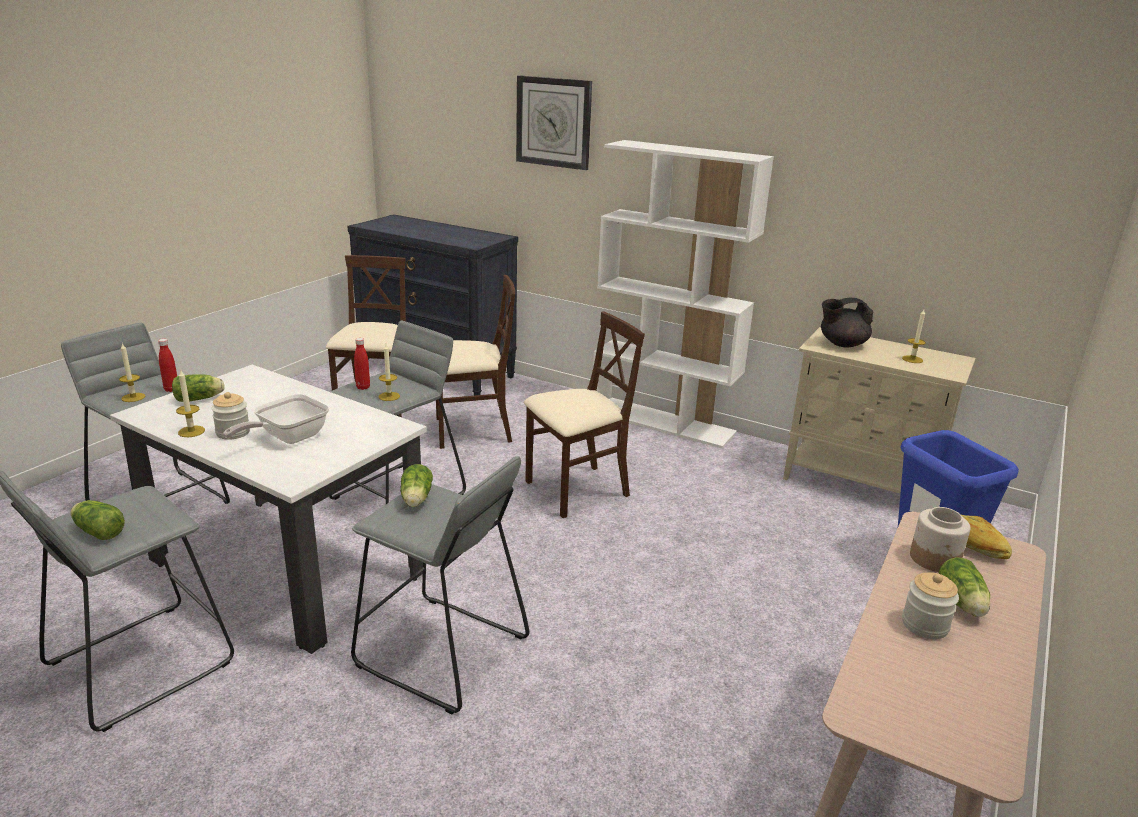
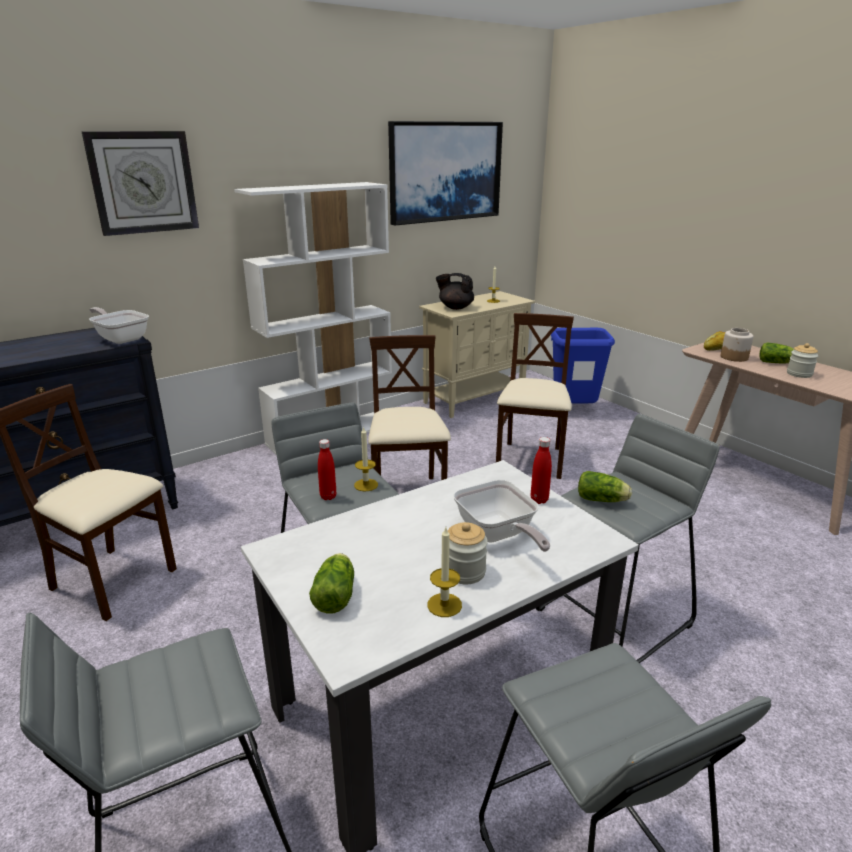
camera: 65 degrees left, 0 degrees up
lettuce [71,500,125,540] -> none
candle [119,343,145,402] -> none
red bottle [158,339,177,392] -> red bottle moved to [531,437,552,504]
beige chair [436,275,515,449] -> beige chair moved to [496,313,574,479]
black teapot [821,298,873,348] -> black teapot turned 90 degrees clockwise [436,273,474,310]
none -> frying pan [89,307,149,344]
none -> picture [388,121,503,226]

